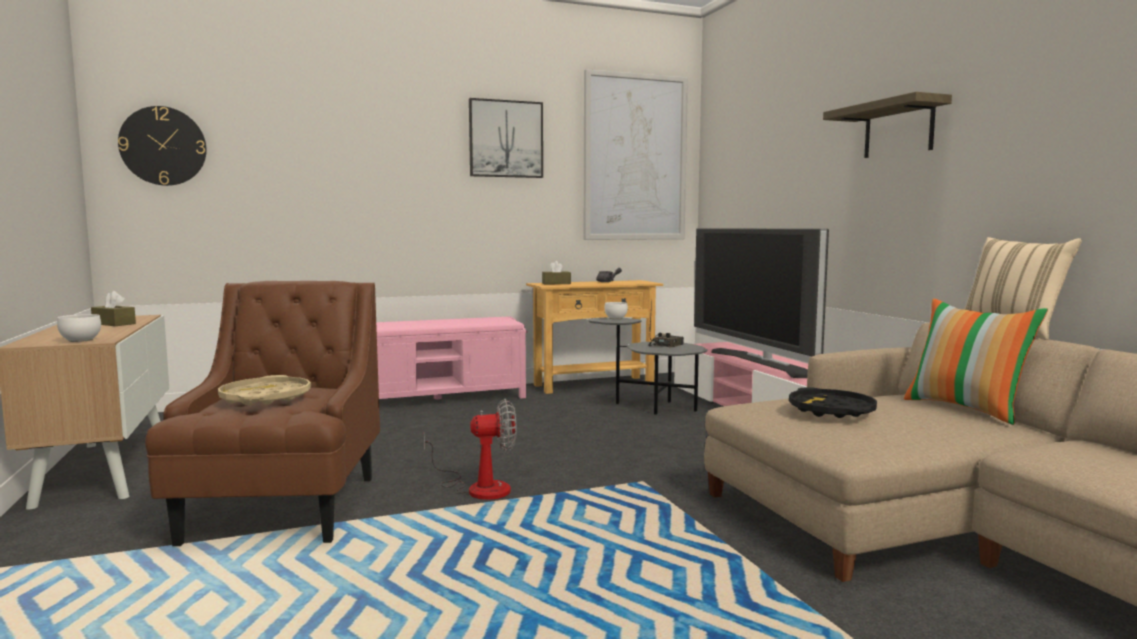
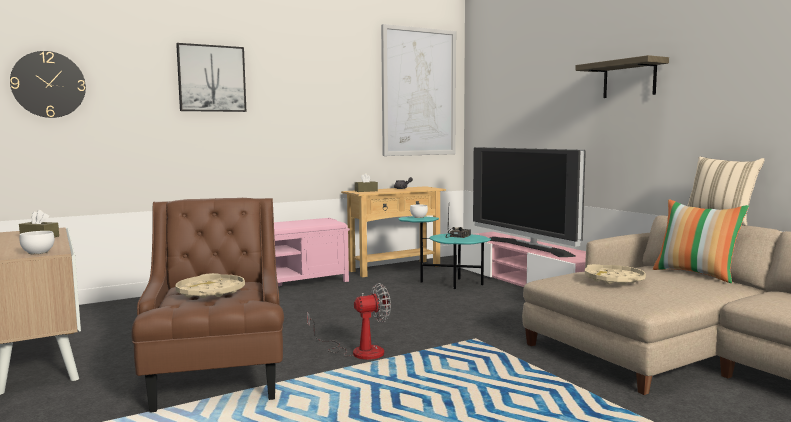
camera: 10 degrees left, 0 degrees up
picture [469,98,543,178] -> picture moved to [176,43,246,112]
grey side table [588,317,708,415] -> turquoise side table [399,216,491,289]
black tray [789,387,877,418] -> beige tray [585,264,646,285]

